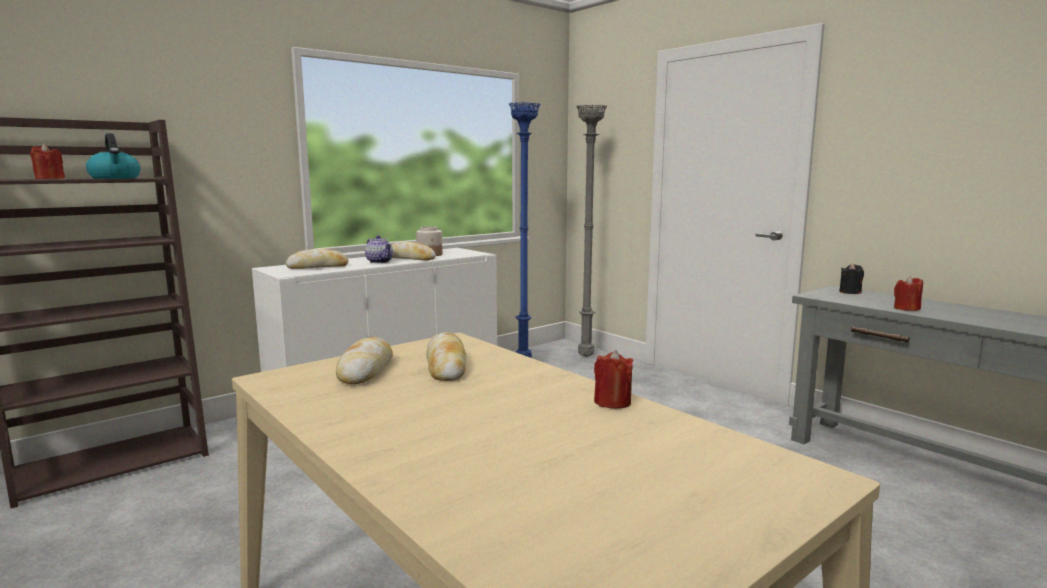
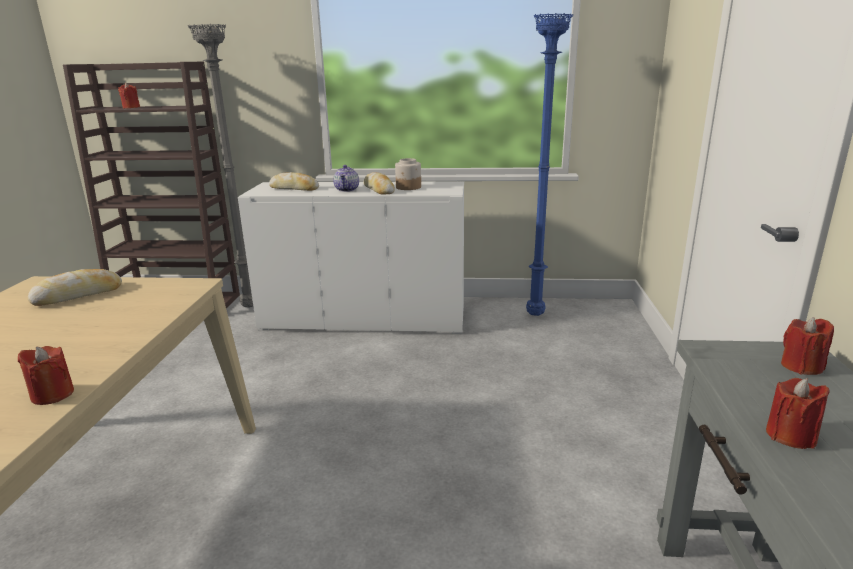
camera: 45 degrees right, 10 degrees up
kettle [86,133,141,179] -> none
bread [426,332,466,381] -> none
grey floor lamp [576,105,607,357] -> grey floor lamp moved to [188,24,253,308]
black candle [839,263,864,294] -> red candle [781,317,834,375]

